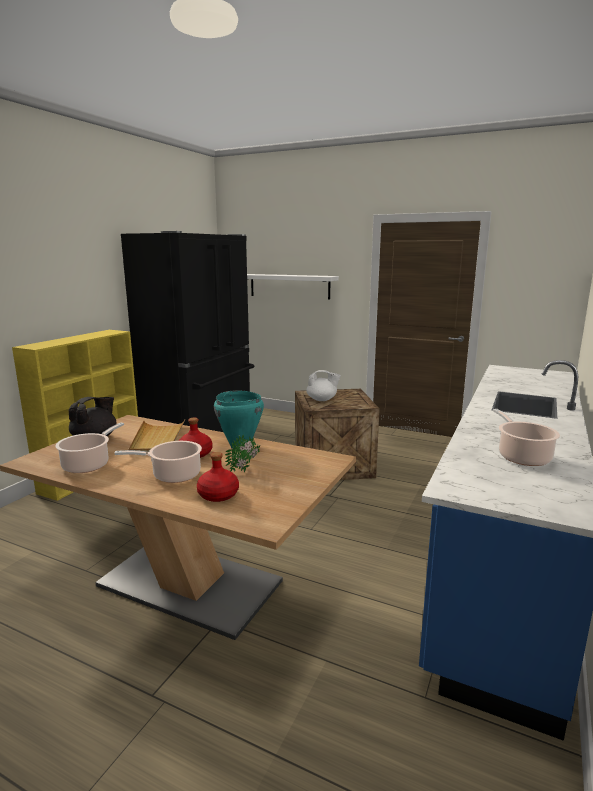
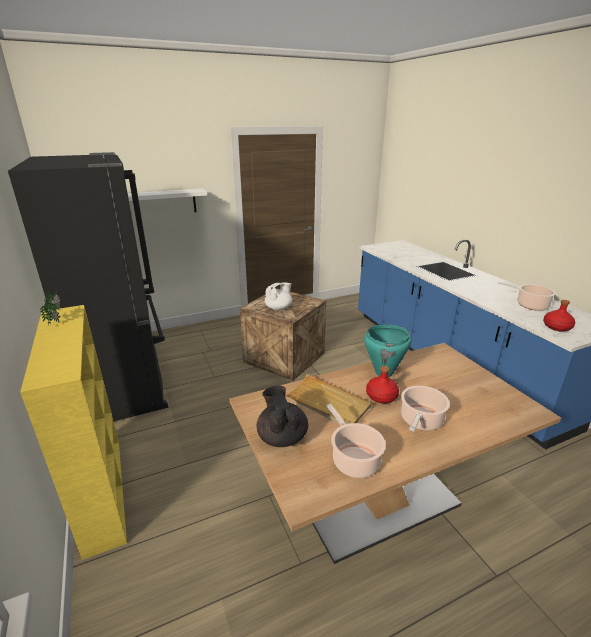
camera: 50 degrees left, 10 degrees up
red bottle [197,452,239,502] -> red bottle moved to [543,300,575,331]
potted plant [225,435,260,472] -> potted plant moved to [40,292,61,325]

